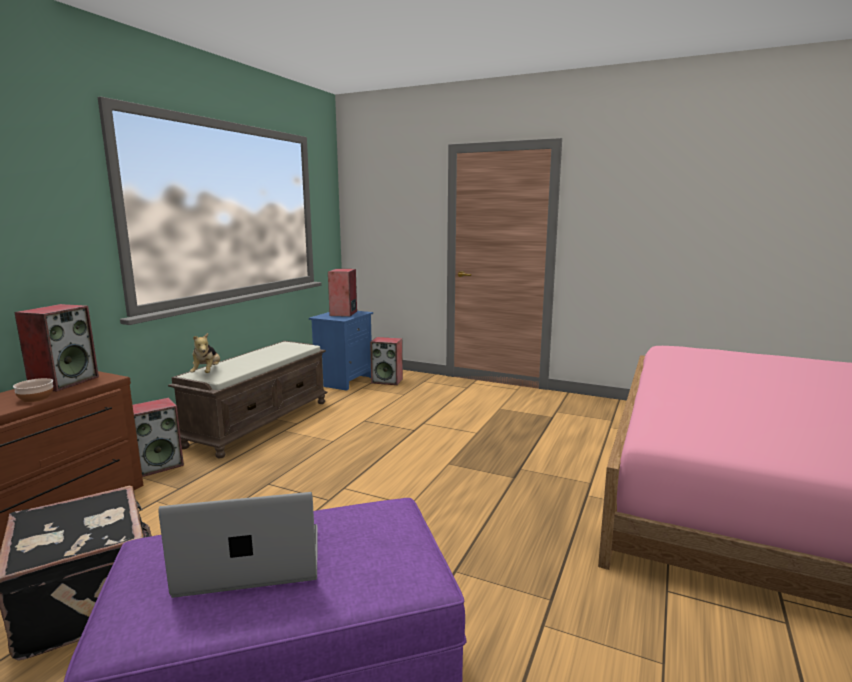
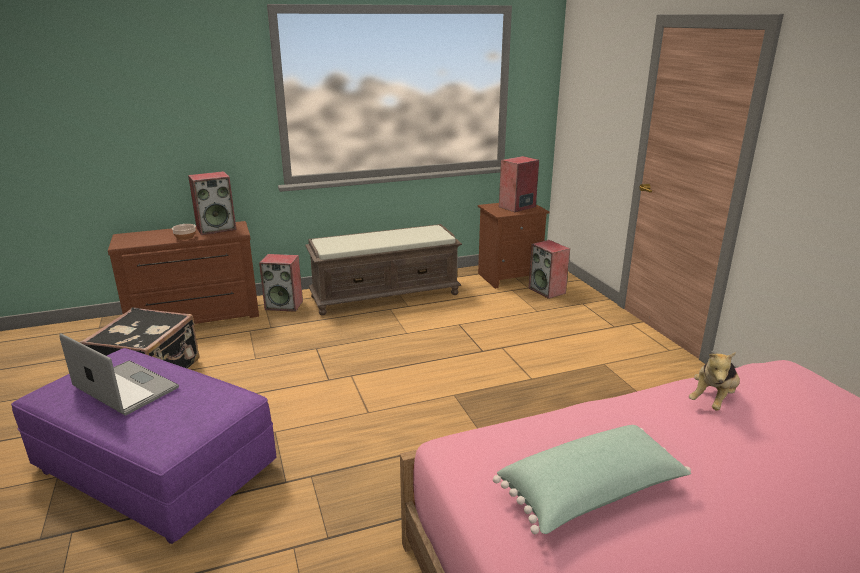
camera: 45 degrees right, 10 degrees up
plush toy [190,333,220,373] -> plush toy moved to [689,352,740,411]
blue nightstand [309,311,373,391] -> brown nightstand [478,203,550,289]
none -> green pillow [493,425,691,534]

